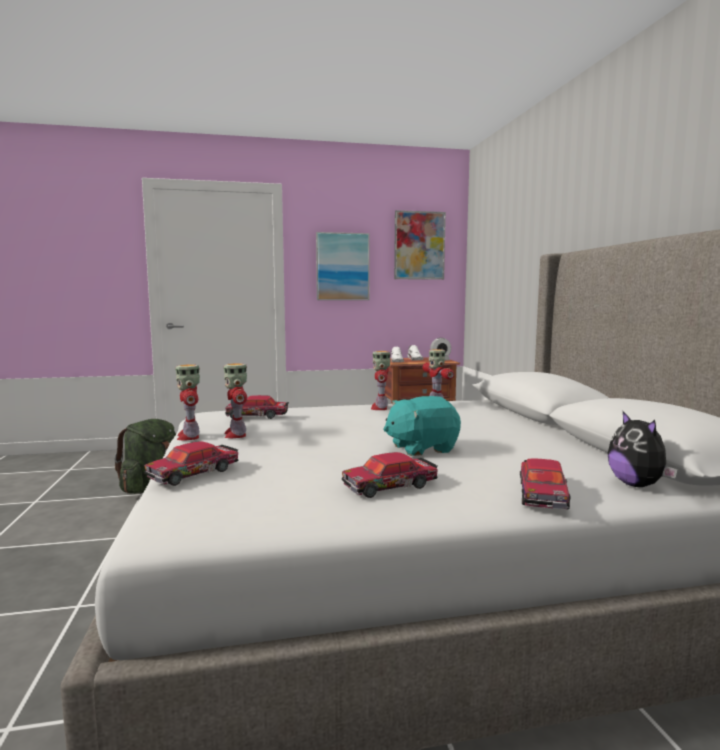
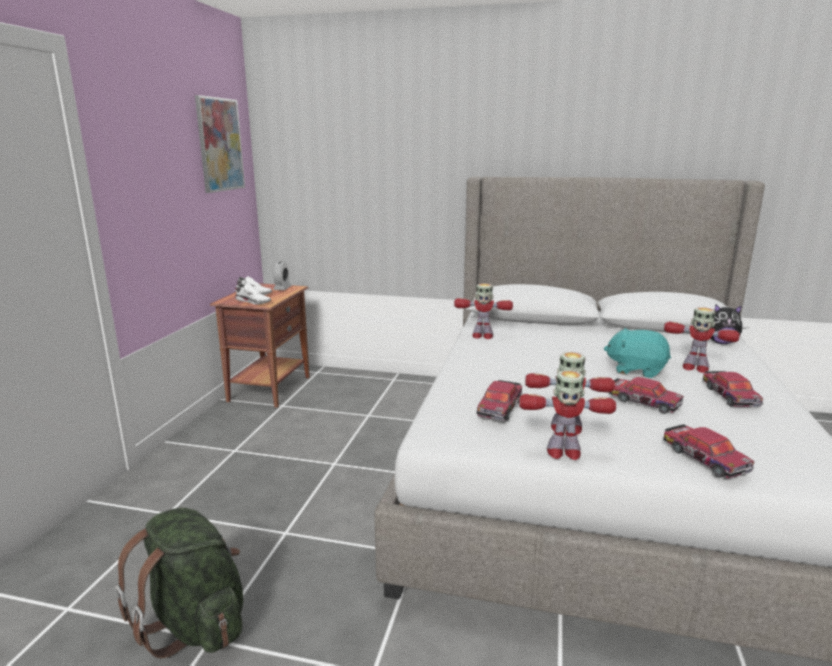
camera: 65 degrees left, 10 degrees up
picture [316,232,370,300] -> none
toy robot [371,351,390,410] -> toy robot moved to [664,307,740,373]
turquoise plush toy [383,396,461,456] -> turquoise plush toy turned 105 degrees clockwise [604,328,671,378]
toy car [520,458,571,509] -> toy car moved to [609,377,684,414]

